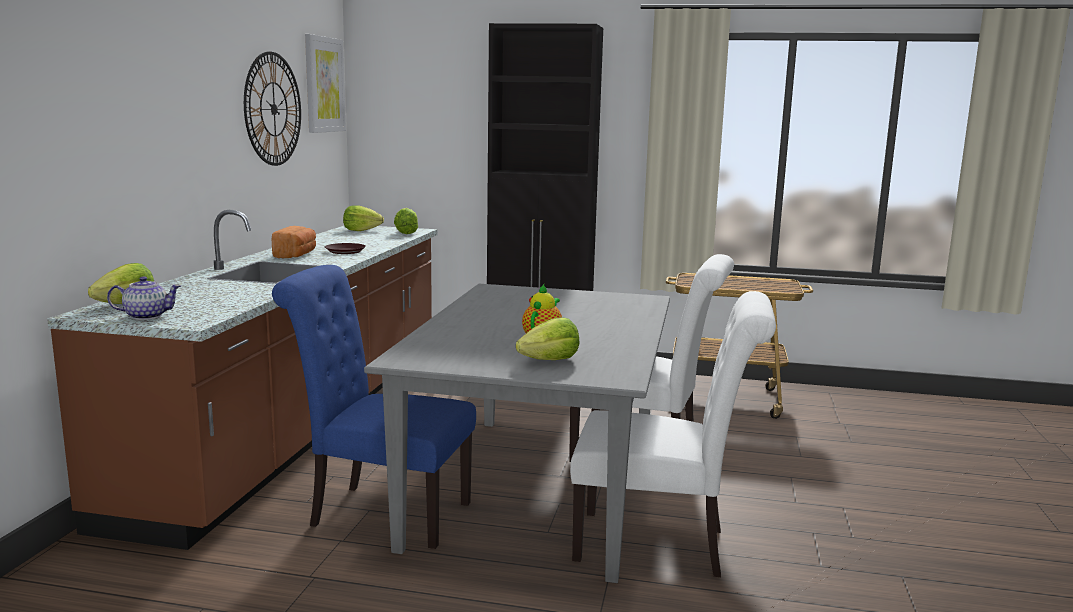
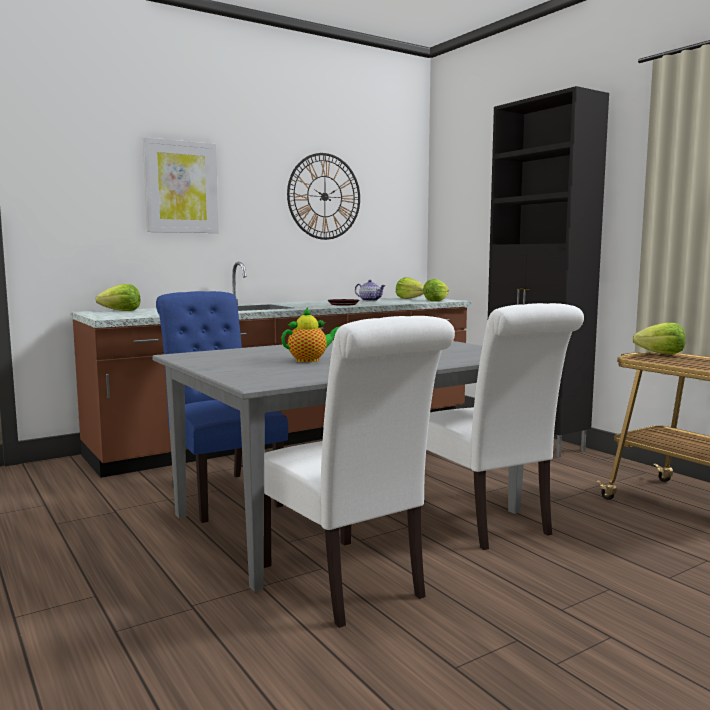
camera: 45 degrees right, 5 degrees down
teapot [107,276,181,320] -> teapot moved to [355,280,386,301]
bread [272,226,316,258] -> none
picture [305,34,346,133] -> picture moved to [143,137,219,233]
lettuce [516,317,580,360] -> lettuce moved to [632,322,686,354]

